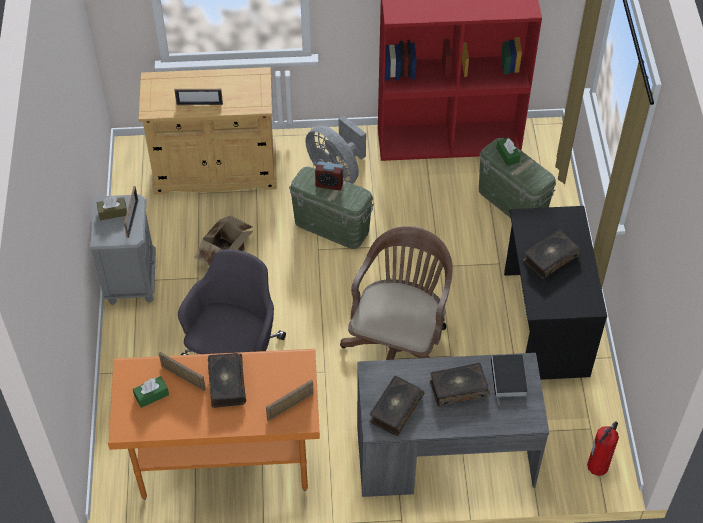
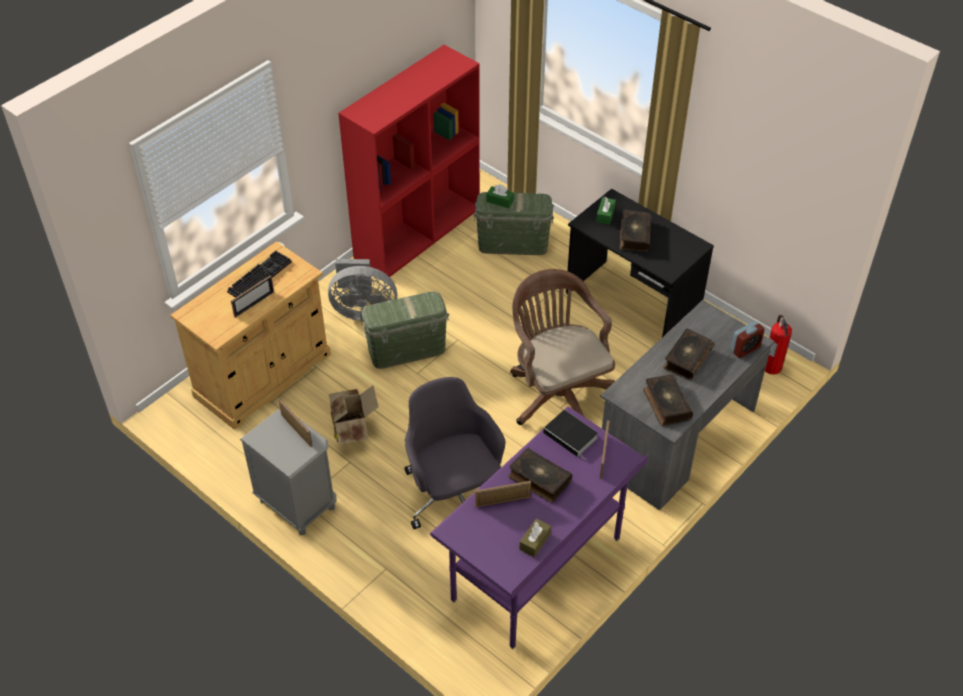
camera: 45 degrees left, 5 degrees down
brown tissue box [97,196,127,220] -> brown tissue box moved to [519,518,551,557]
orange desk [108,349,320,500] -> purple desk [430,407,648,649]
green tissue box [133,376,169,408] -> green tissue box moved to [596,197,616,225]
alarm clock [315,161,343,190] -> alarm clock moved to [731,321,765,358]
book [491,355,528,405] -> book moved to [543,410,598,461]
none -> keyboard [227,250,292,297]

